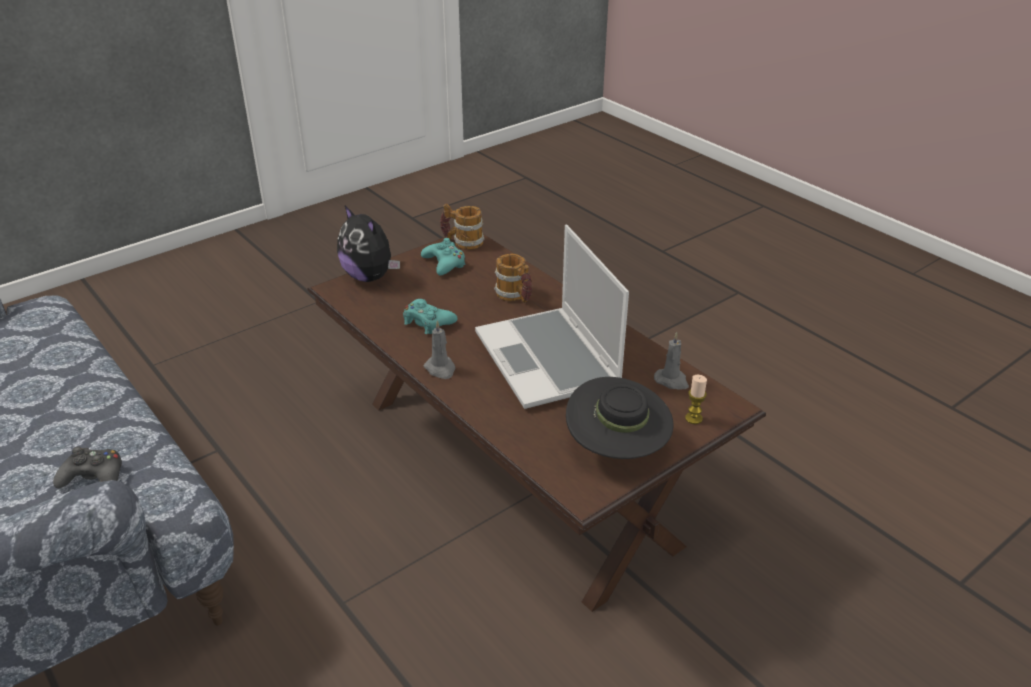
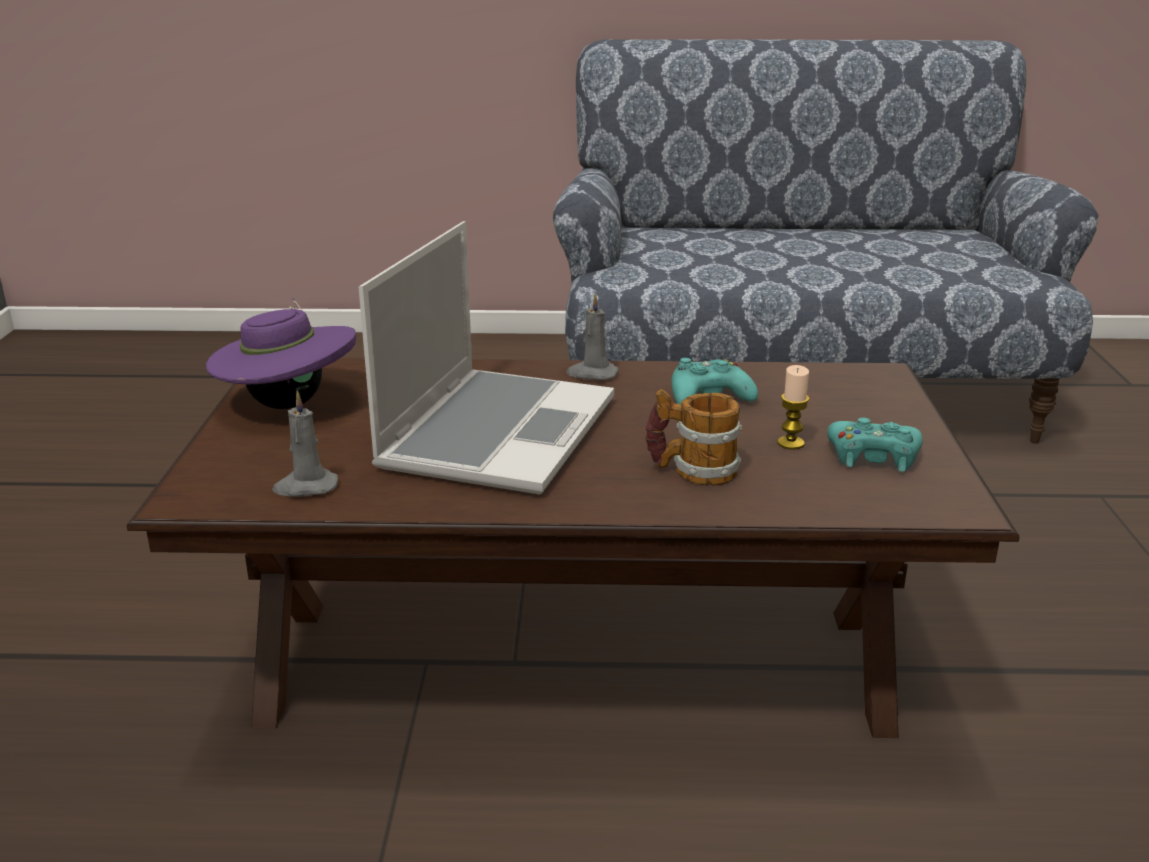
camera: 130 degrees right, 10 degrees down
black game controller [53,446,122,488] -> none
plush toy [337,206,400,282] -> none
mug [440,203,484,250] -> none
laptop [475,225,629,409] -> laptop turned 90 degrees clockwise [359,221,614,494]
black hat [566,377,674,459] -> purple hat [206,298,356,409]
candle [685,375,707,424] -> candle moved to [777,365,809,450]

